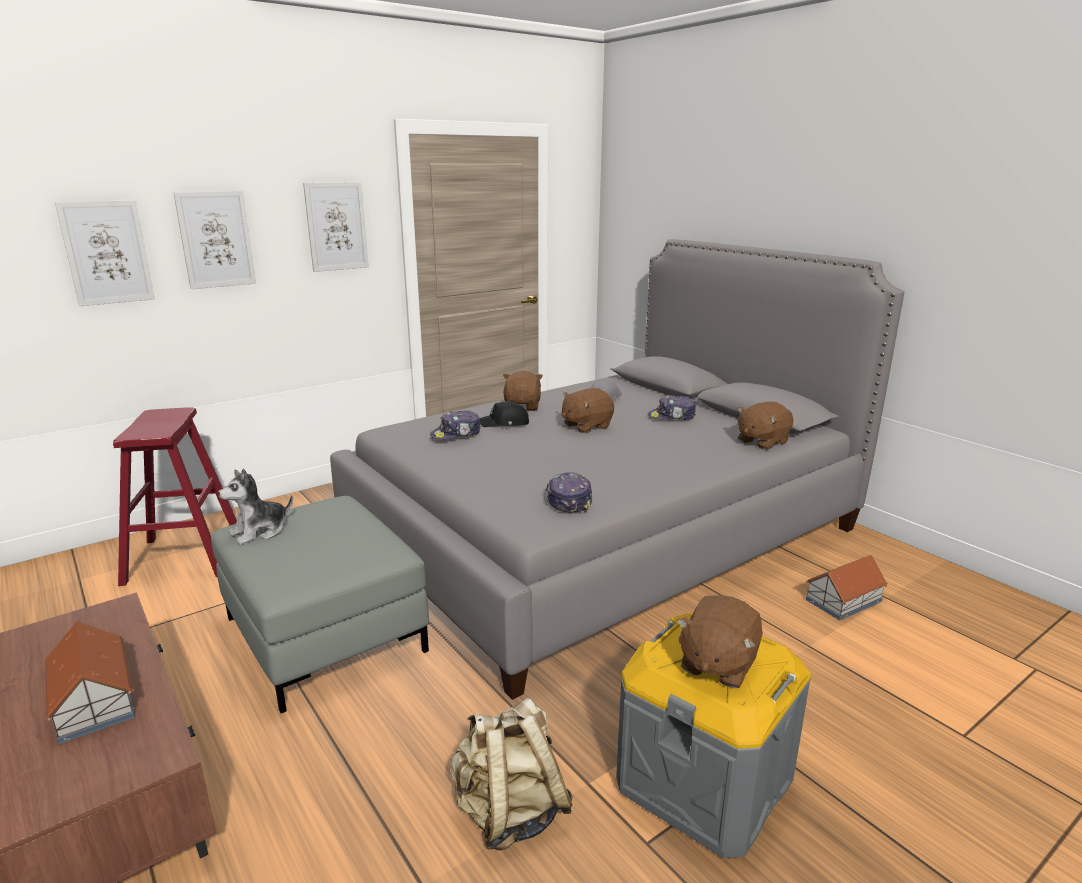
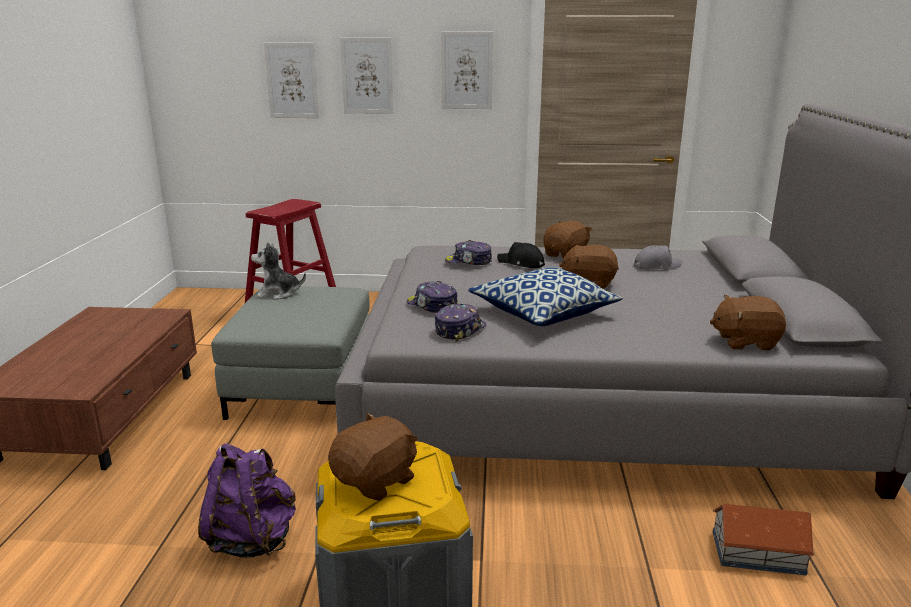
camera: 40 degrees right, 0 degrees up
toy house [44,621,136,744] -> none
beige backpack [450,698,573,850] -> purple backpack [198,443,296,558]
cap [648,395,696,420] -> cap moved to [407,281,459,313]
brown plush toy [676,595,763,688] -> brown plush toy turned 150 degrees clockwise [328,413,418,501]
none -> pillow [468,267,623,326]

